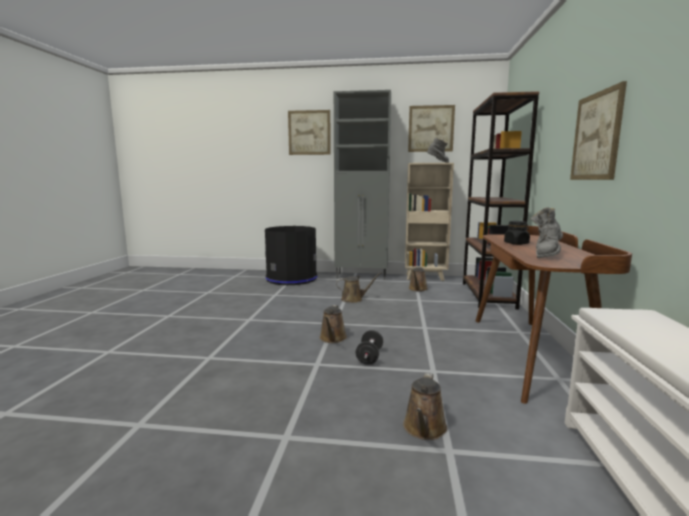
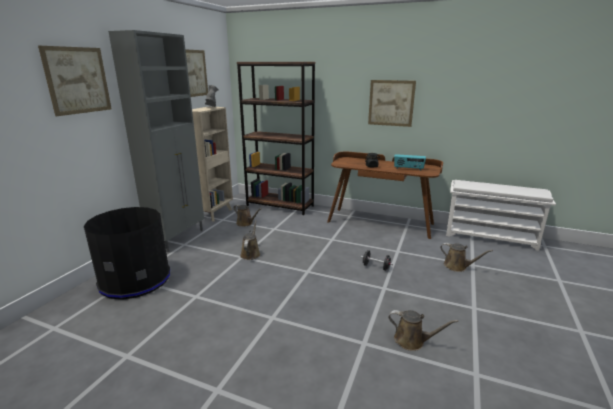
camera: 75 degrees left, 10 degrees up
brown watering can [319,305,347,343] -> brown watering can moved to [388,310,458,351]
grey boot [530,207,563,258] -> radio [394,154,426,170]

